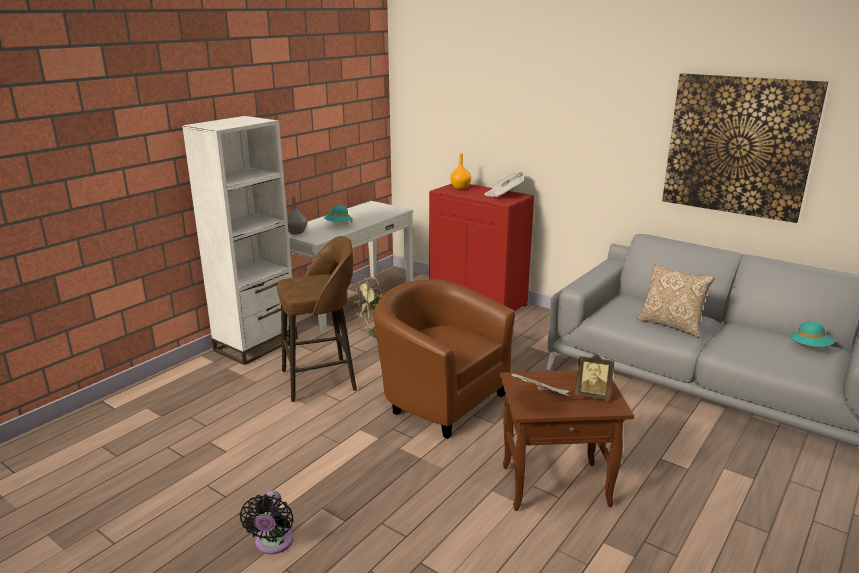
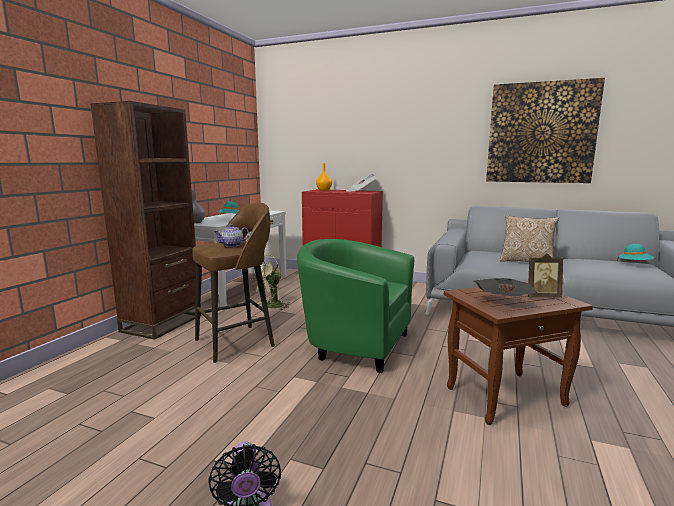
camera: 15 degrees left, 10 degrees down
white bookcase [182,116,298,365] -> brown bookcase [90,101,201,340]
brown armchair [374,279,516,439] -> green armchair [297,239,414,373]
none -> teapot [213,224,249,247]

